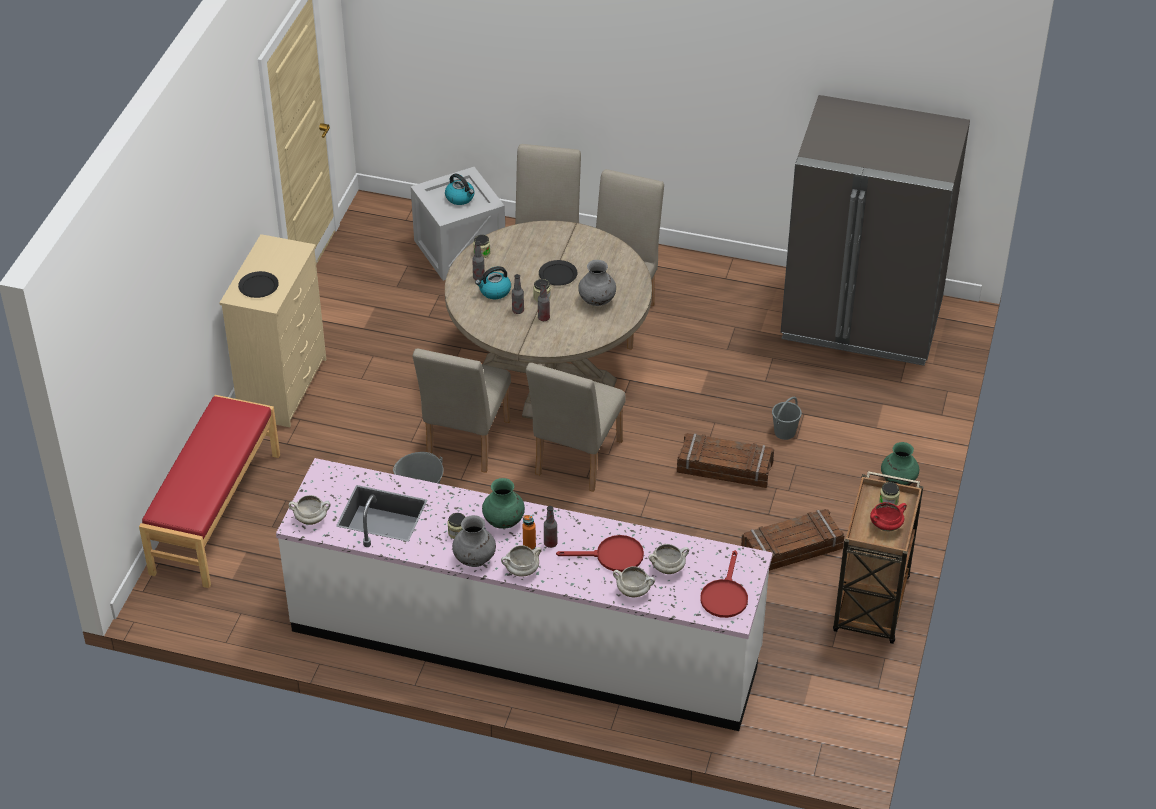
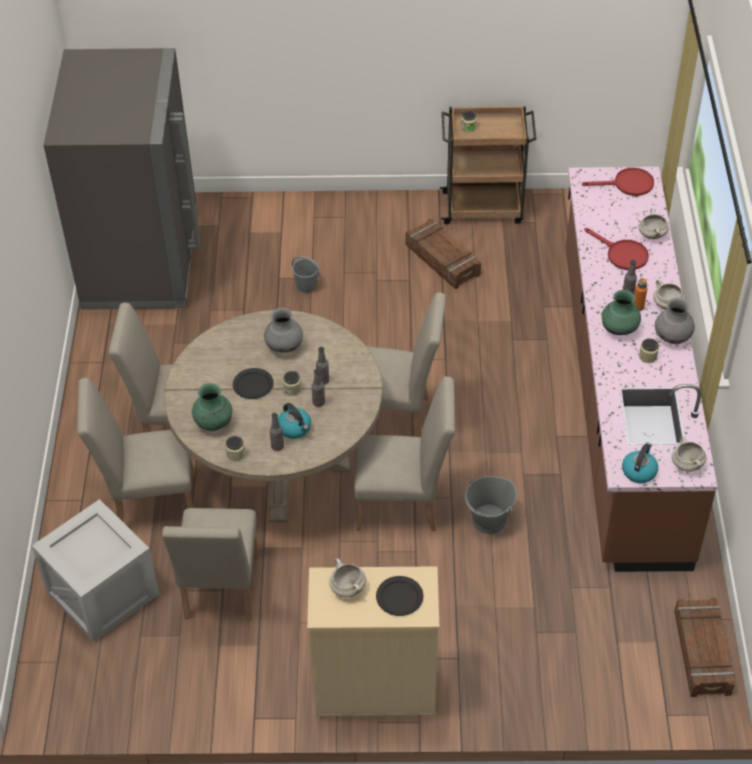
camera: 105 degrees left, 5 degrees up
red bench [139,395,280,588] -> none
white counter [276,458,773,731] -> brown counter [566,167,717,572]
kettle [445,173,475,205] -> kettle moved to [622,442,658,483]
red frying pan [556,535,644,572] -> red frying pan turned 150 degrees clockwise [585,228,649,270]
white cooking pot [648,544,689,574] -> white cooking pot moved to [329,558,366,597]
crate [677,433,774,488] -> crate moved to [674,598,735,697]
red cooking pot [870,502,907,531] -> none
green vase [881,442,919,486] -> green vase moved to [192,383,232,431]
none -> beige chair [162,508,258,620]

